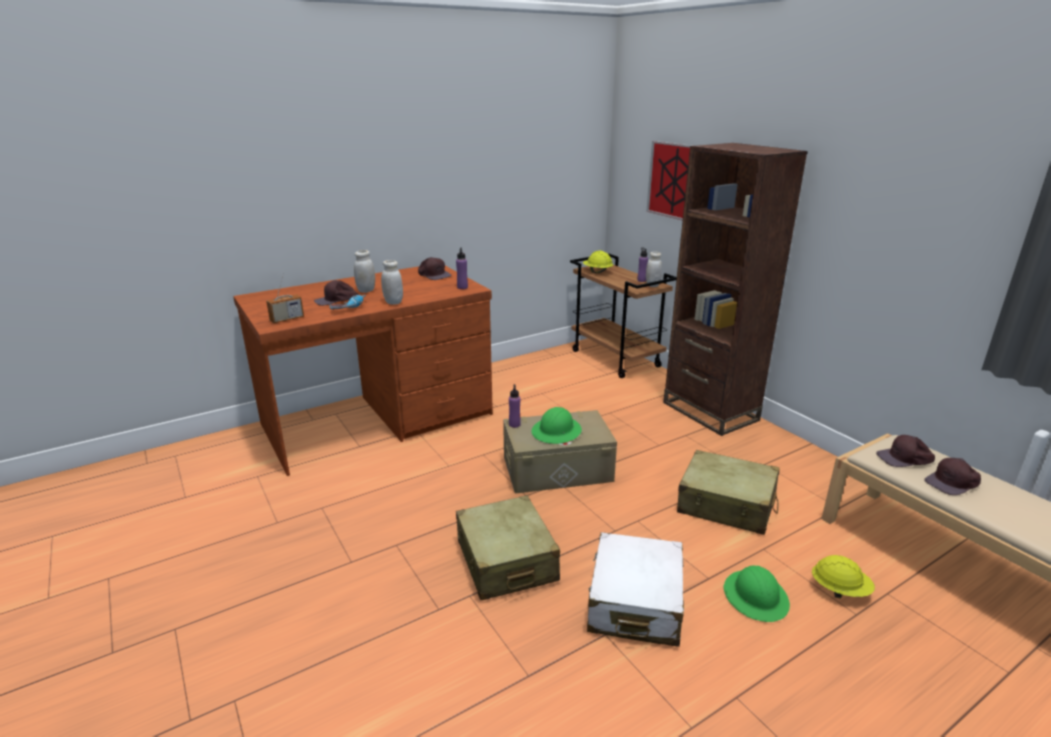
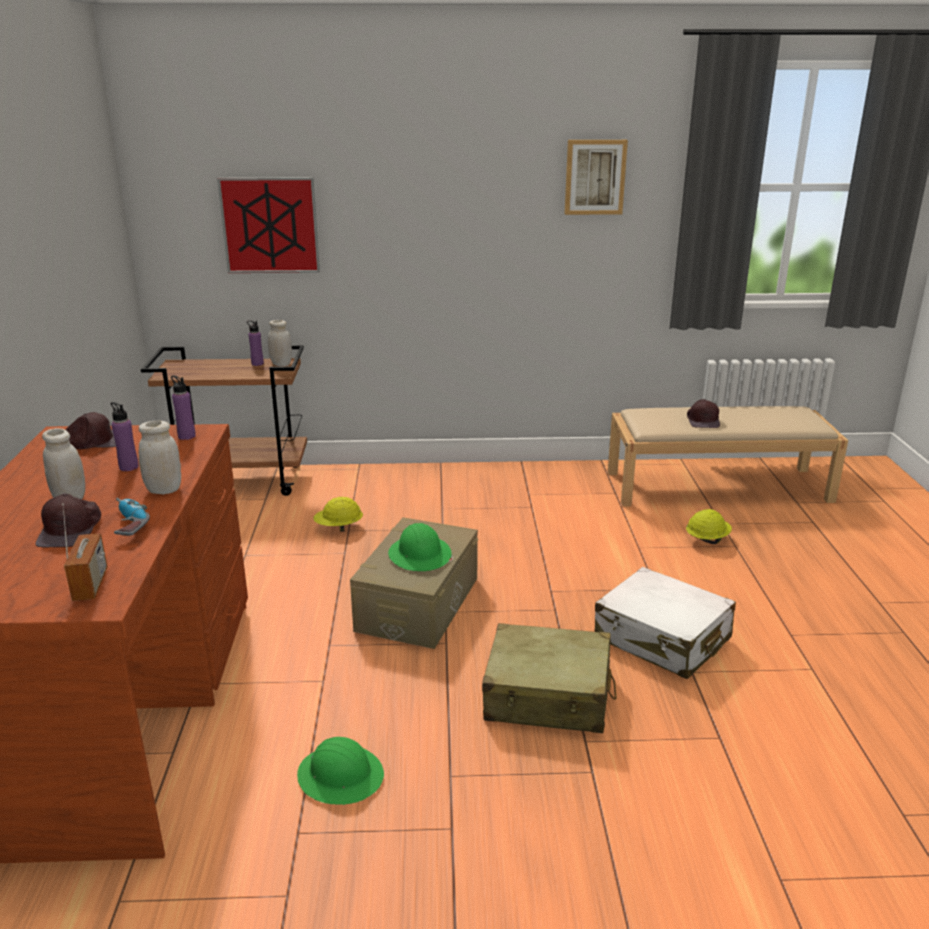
camera: 60 degrees left, 0 degrees up
purple bottle [509,384,521,428] -> purple bottle moved to [111,402,139,471]
yellow hard hat [583,251,613,273] -> yellow hard hat moved to [313,497,363,532]
brown bookcase [663,143,808,436] -> none
beige suitcase [677,450,780,535] -> none
green hard hat [723,565,790,622] -> green hard hat moved to [297,737,384,805]
brown cap [876,435,935,467] -> none
none -> picture [564,140,628,215]

